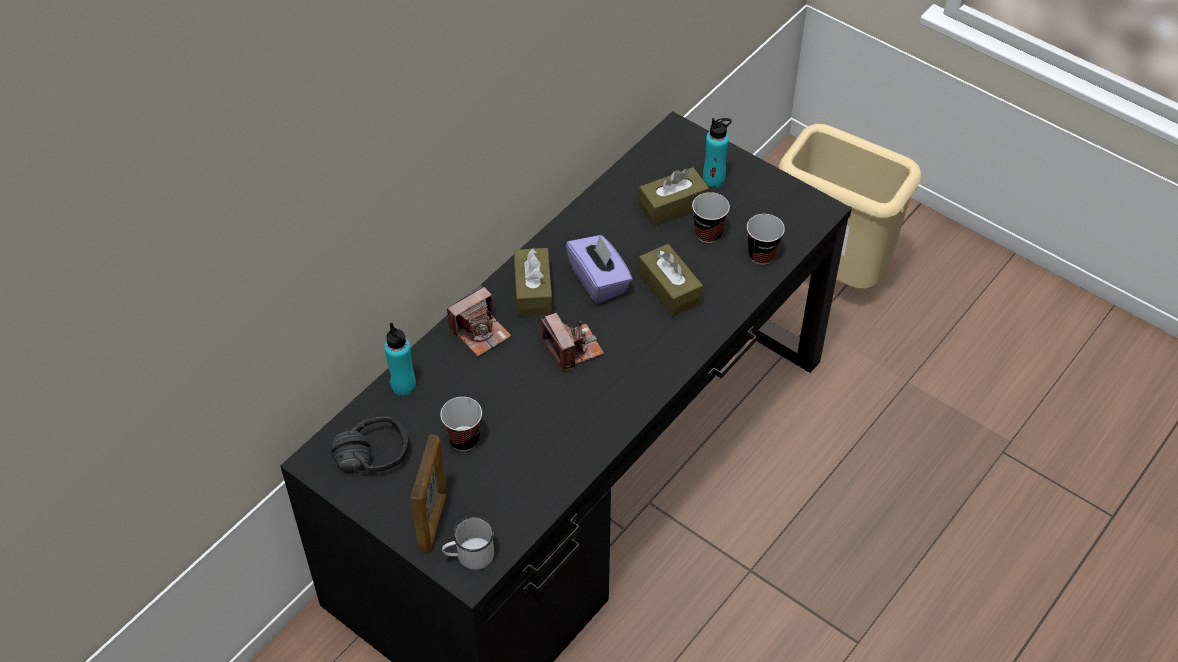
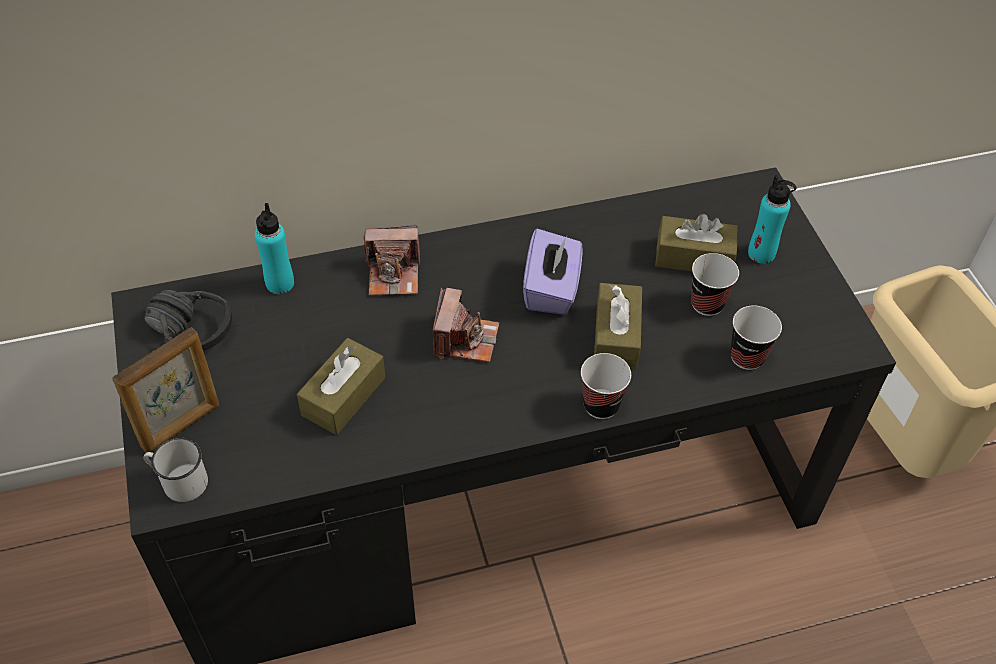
camera: 35 degrees right, 0 degrees up
cup [440,397,482,451] -> cup moved to [581,353,631,419]
brown tissue box [514,248,552,317] -> brown tissue box moved to [297,338,386,435]

